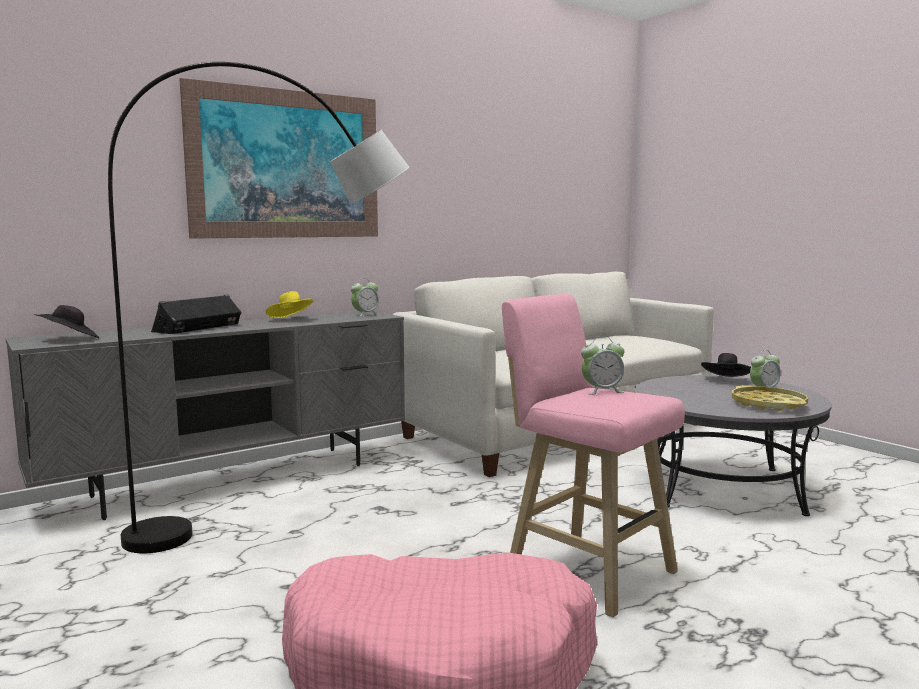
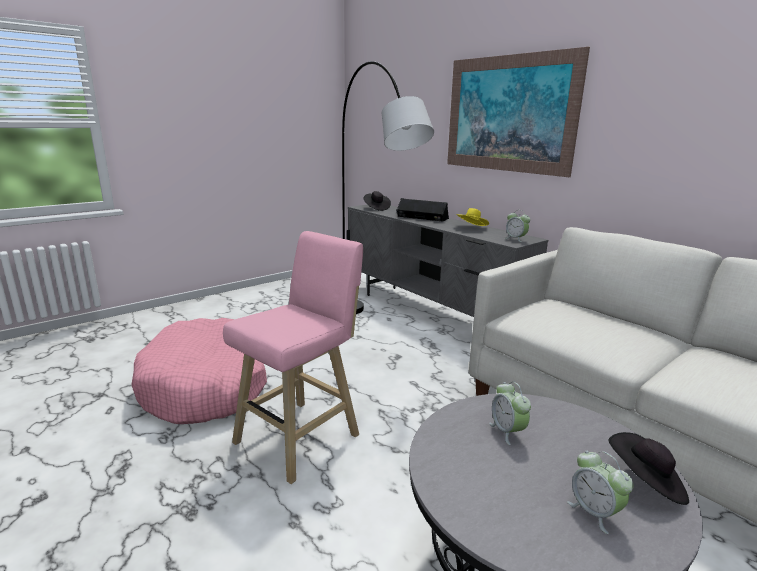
camera: 85 degrees right, 10 degrees up
alarm clock [581,336,624,395] -> alarm clock moved to [489,382,531,445]
yellow tray [732,385,808,411] -> none

